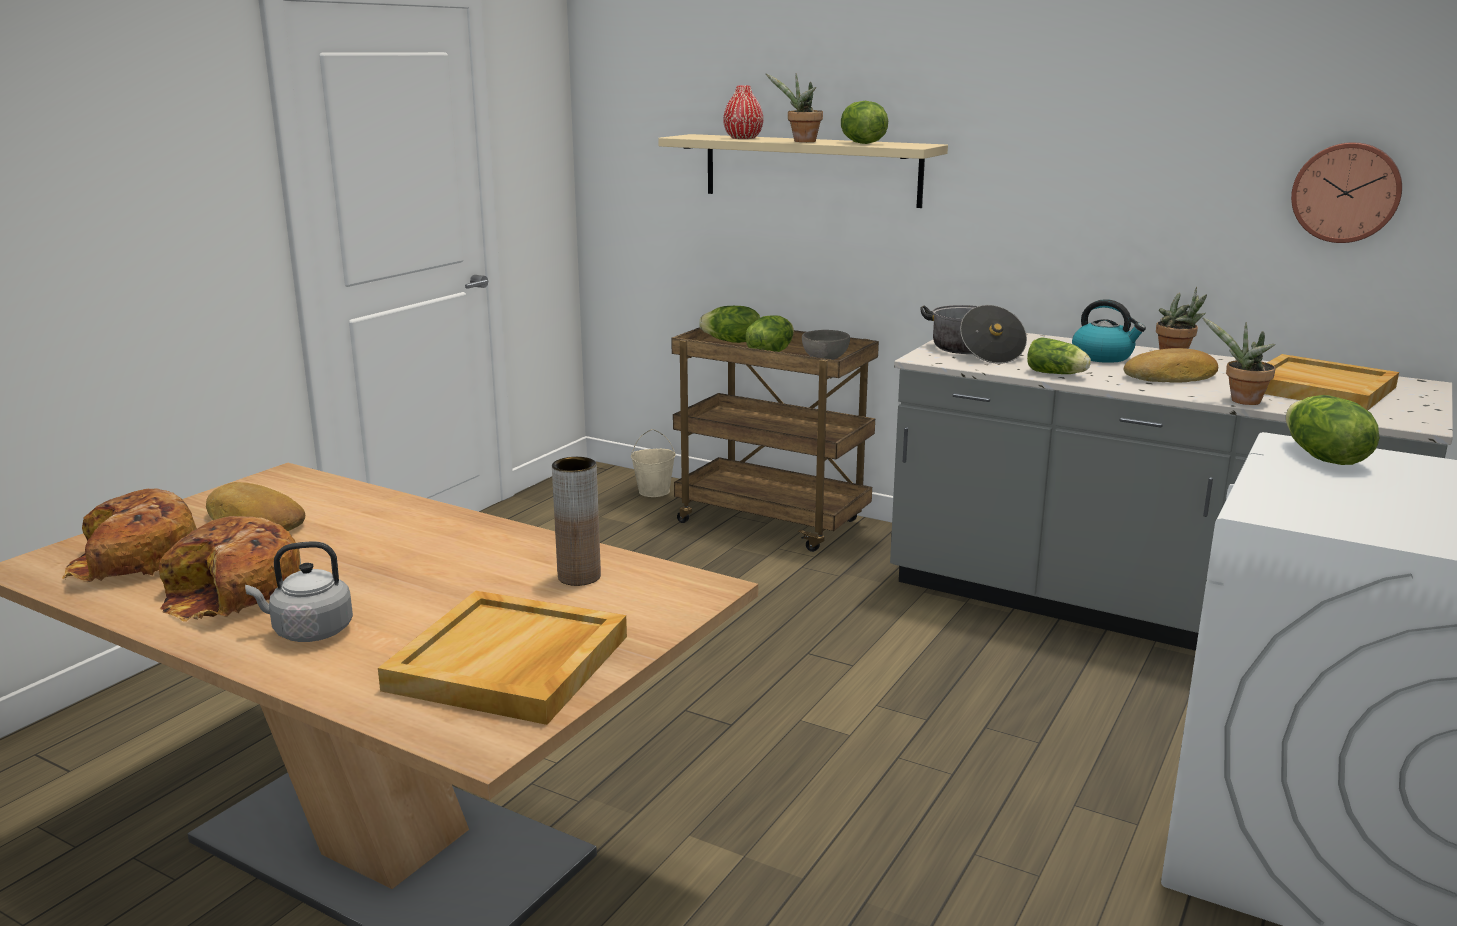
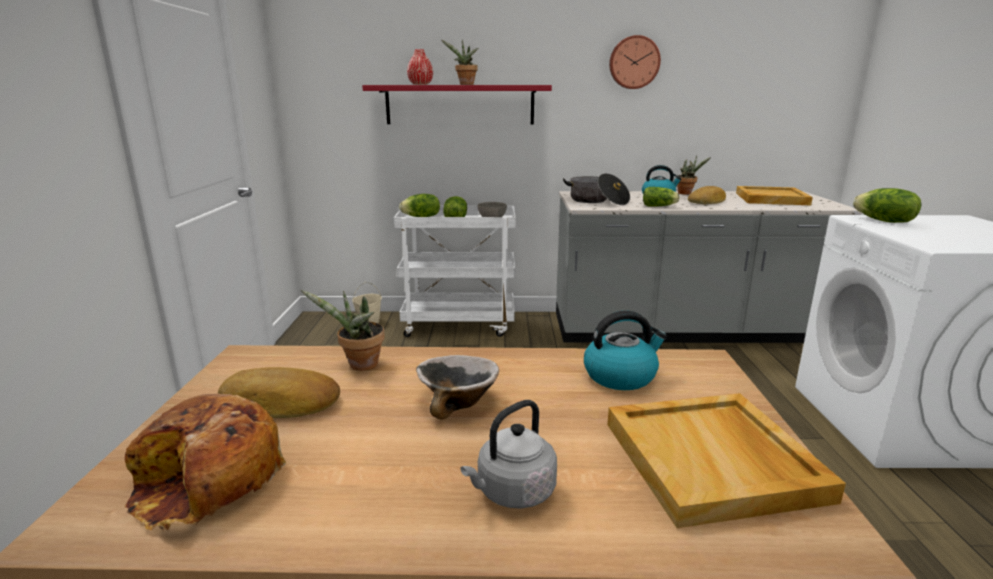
camera: 30 degrees left, 0 degrees up
bread [159,516,301,622] -> none
brown vase [552,457,601,586] -> kettle [584,311,668,390]
beige shelf [658,134,948,208] -> red shelf [362,85,552,124]
brown cart [671,327,879,552] -> white cart [393,206,516,337]
lettuce [841,101,888,144] -> none
potted plant [1202,317,1276,405] -> potted plant moved to [301,290,385,371]
wall clock [1291,142,1402,243] -> wall clock moved to [609,35,661,89]
none -> bowl [416,355,499,420]

